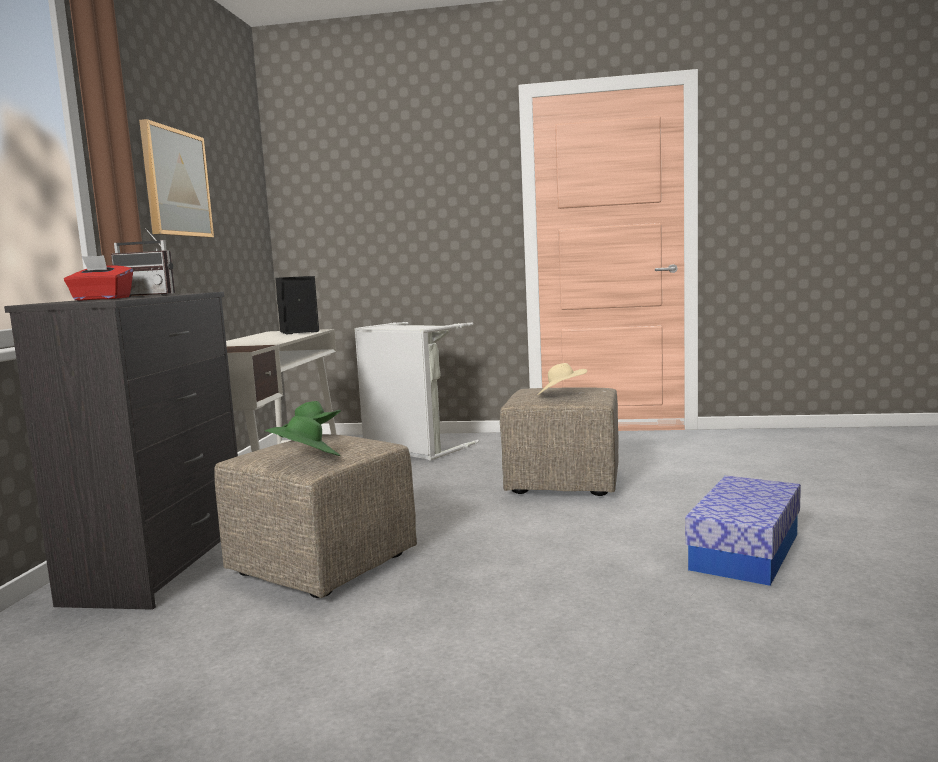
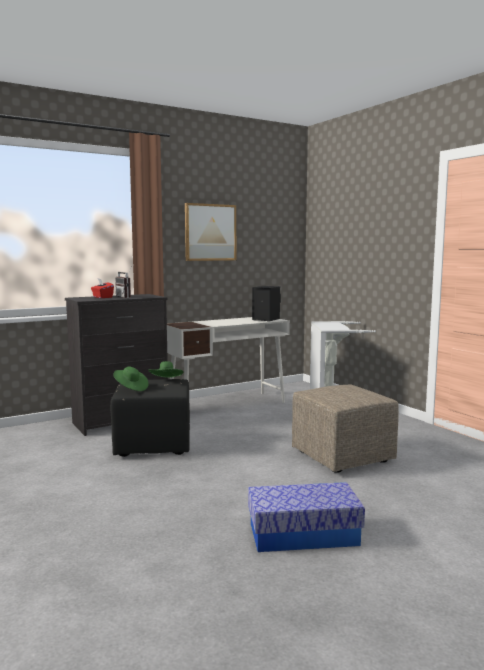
camera: 50 degrees right, 0 degrees up
beige ottoman [214,434,417,598] -> black ottoman [110,379,190,457]
beige hat [538,363,587,395] -> none

